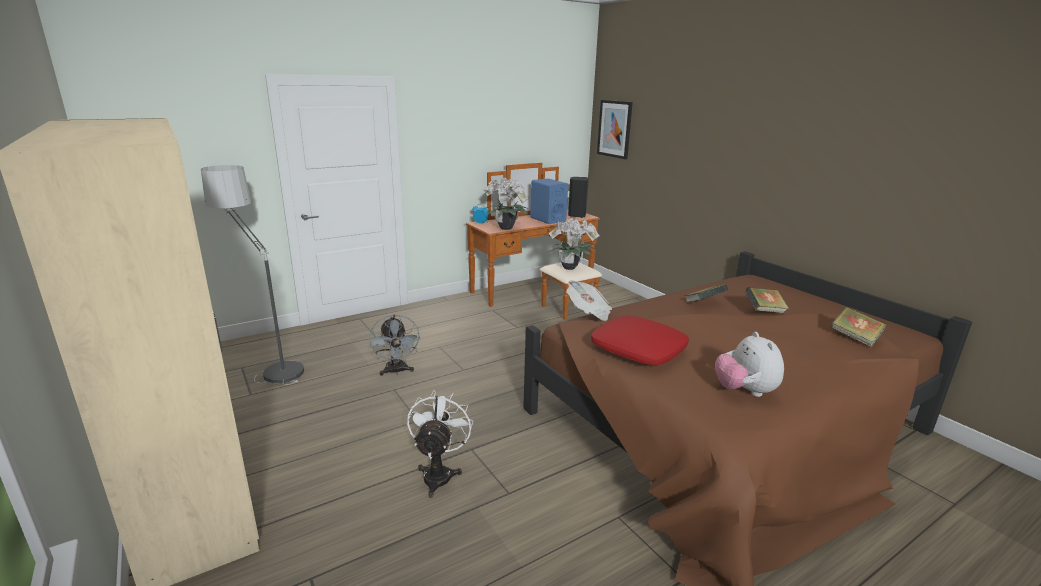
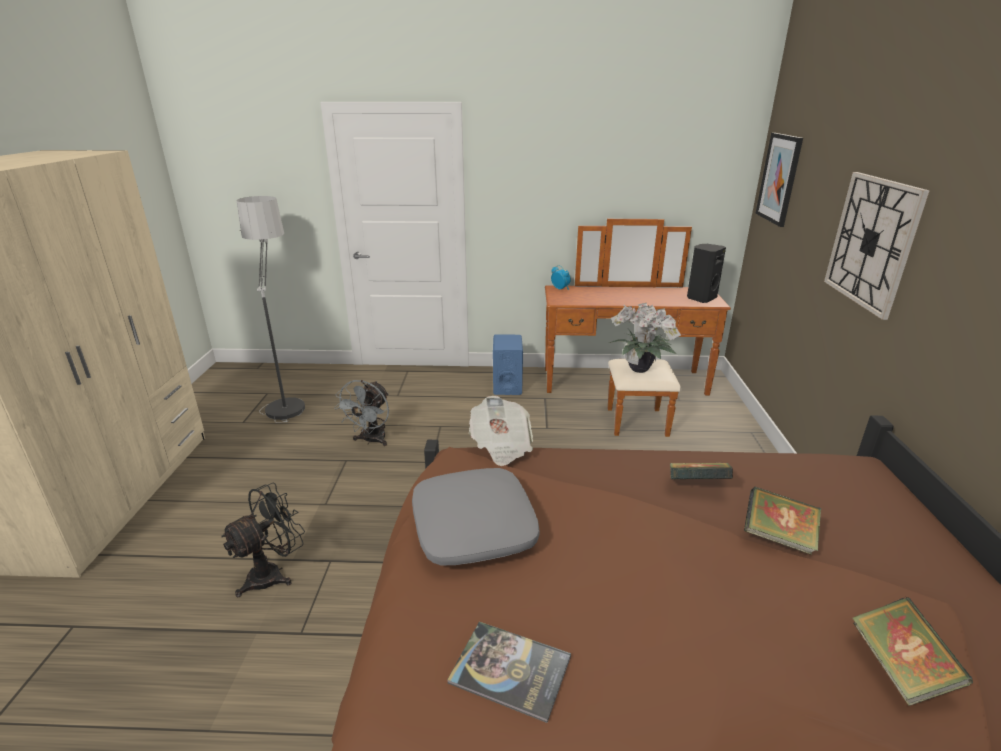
camera: 35 degrees right, 5 degrees up
white fan [407,390,473,498] -> black fan [221,483,305,598]
potted plant [484,177,528,230] -> none
blue speaker [530,179,568,224] -> blue speaker moved to [493,335,523,395]
red pillow [591,316,689,365] -> grey pillow [412,468,540,566]
plush toy [715,332,784,397] -> book [447,622,571,723]
none -> wall clock [824,172,930,320]

